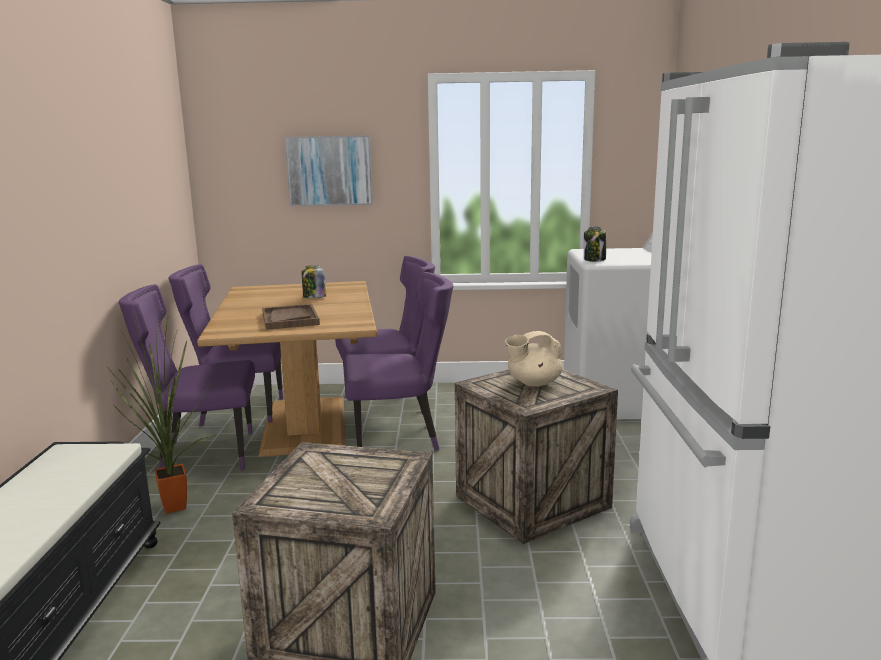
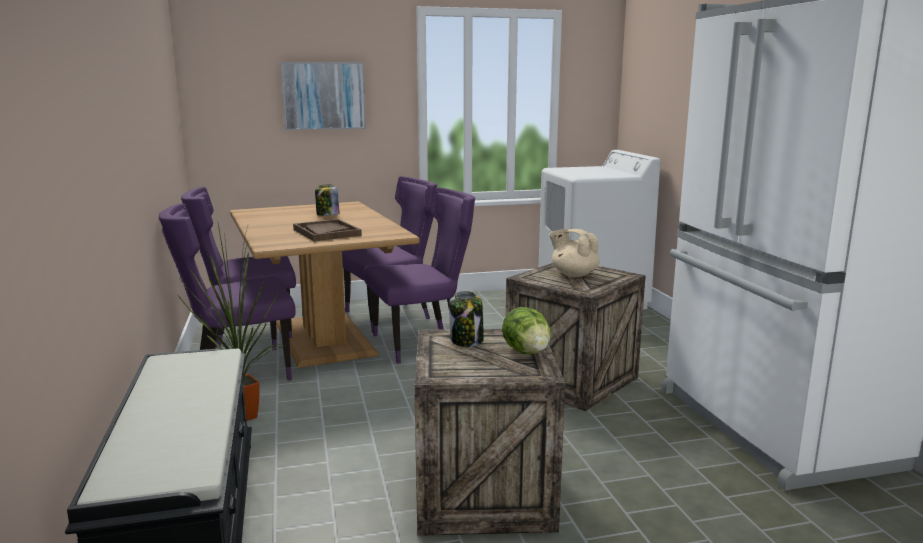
camera: 15 degrees left, 0 degrees up
beige teapot [505,331,563,387] -> beige teapot turned 75 degrees clockwise [549,229,600,277]
jar [584,226,606,262] -> jar moved to [449,291,484,347]
none -> lettuce [502,307,551,354]

